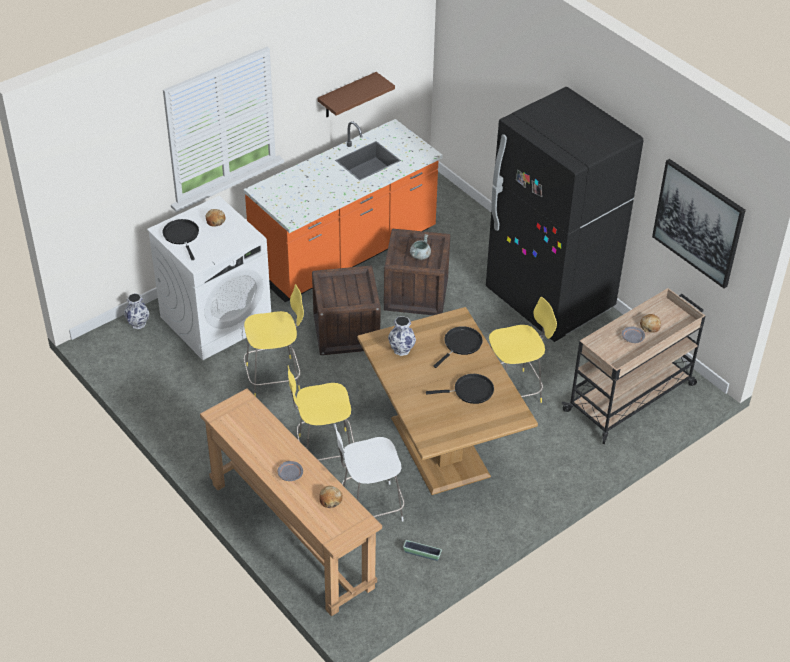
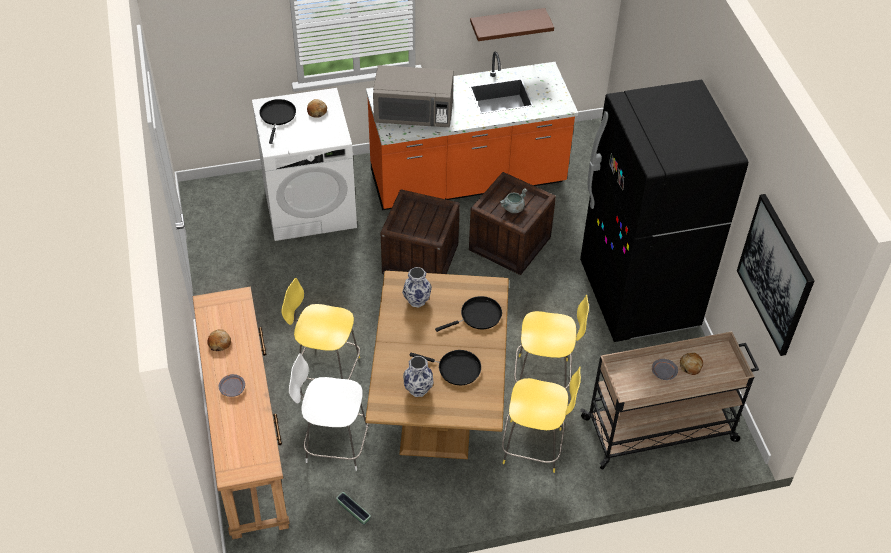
camera: 25 degrees right, 5 degrees up
vase [124,293,150,329] -> vase moved to [403,356,434,397]
yellow stool [244,284,304,397] -> yellow stool moved to [502,367,581,473]
bread [319,486,342,508] -> bread moved to [207,329,231,351]
none -> grey microwave [373,65,454,127]

